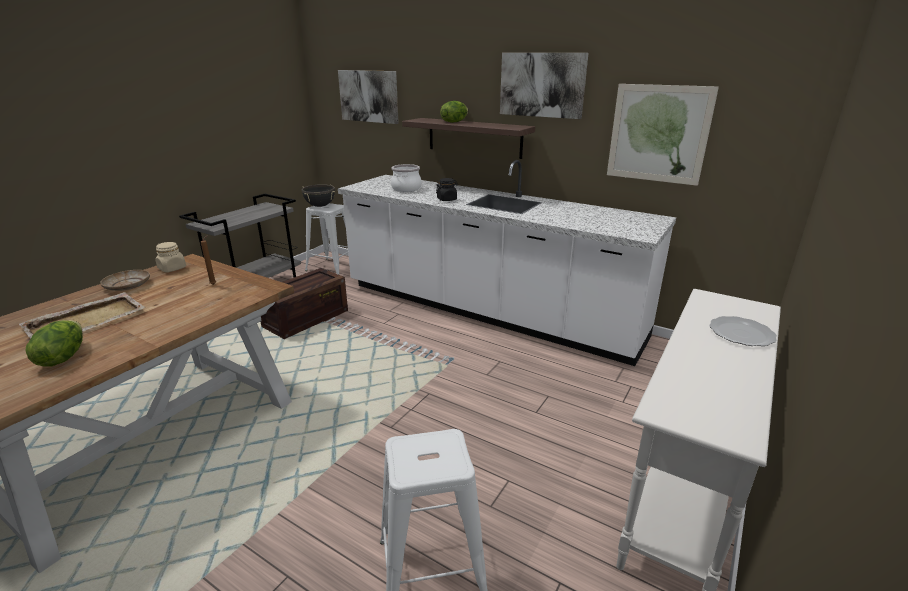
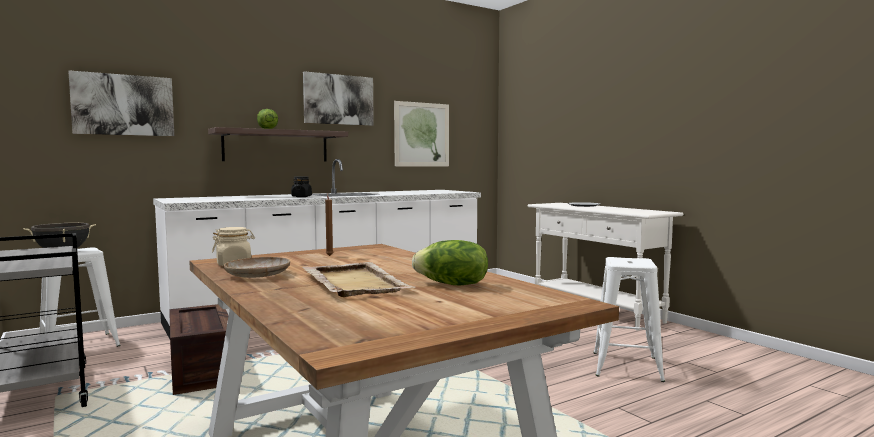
camera: 65 degrees left, 20 degrees down
cooking pot [391,164,422,192] -> none

